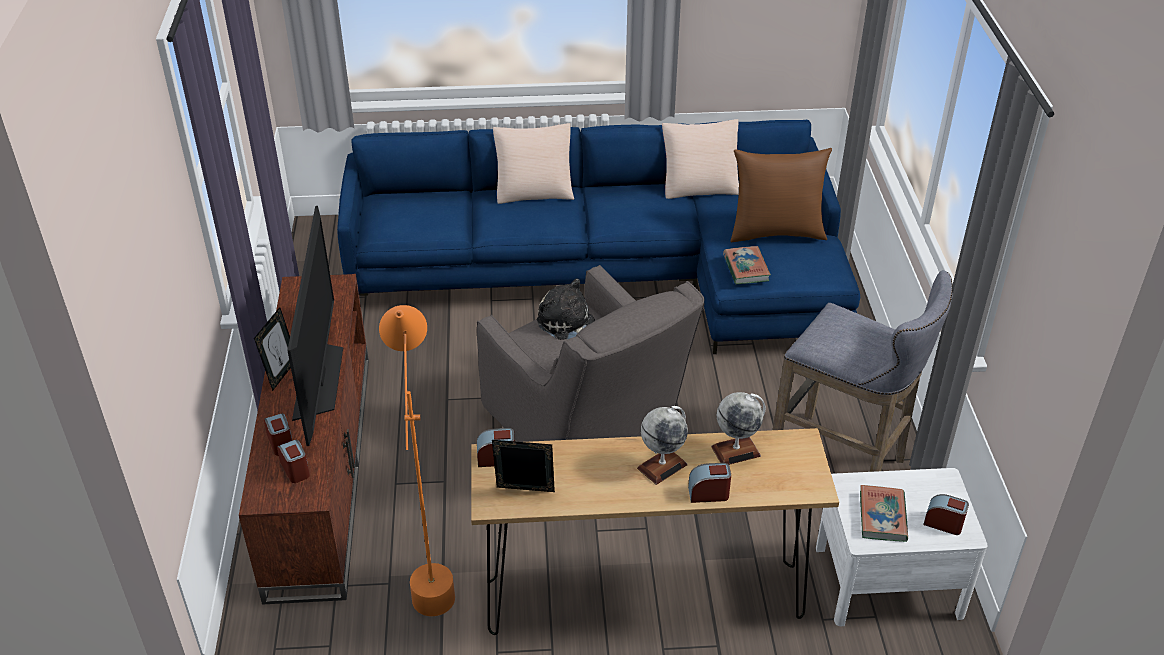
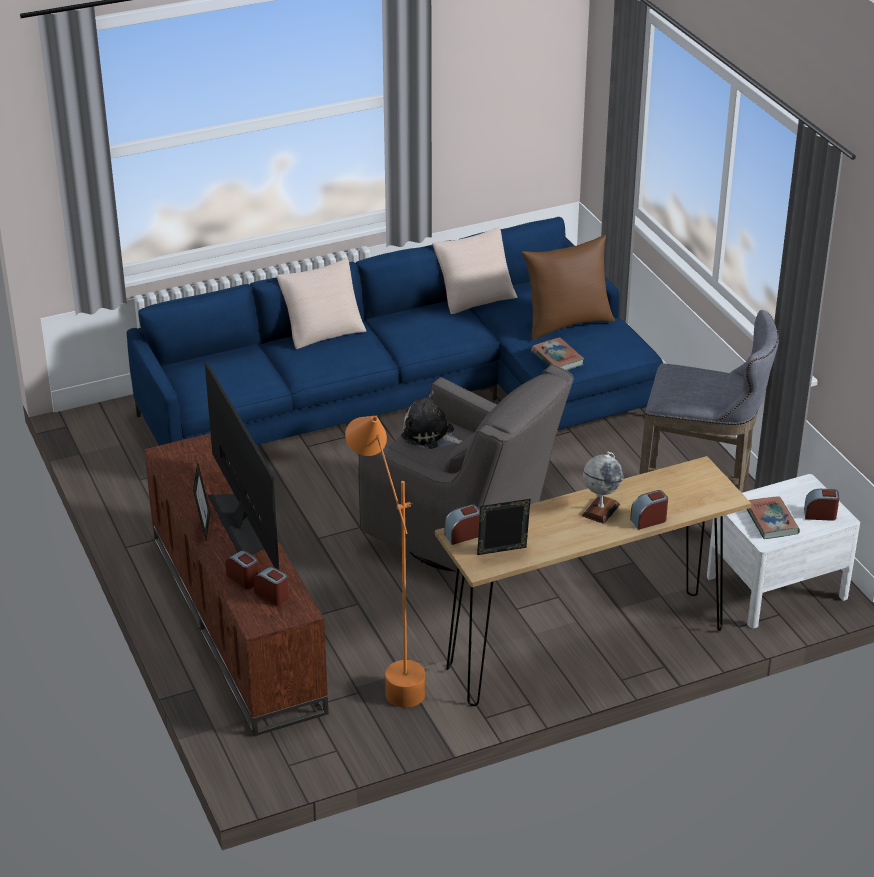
camera: 20 degrees left, 5 degrees down
globe [711,392,766,465] -> none

